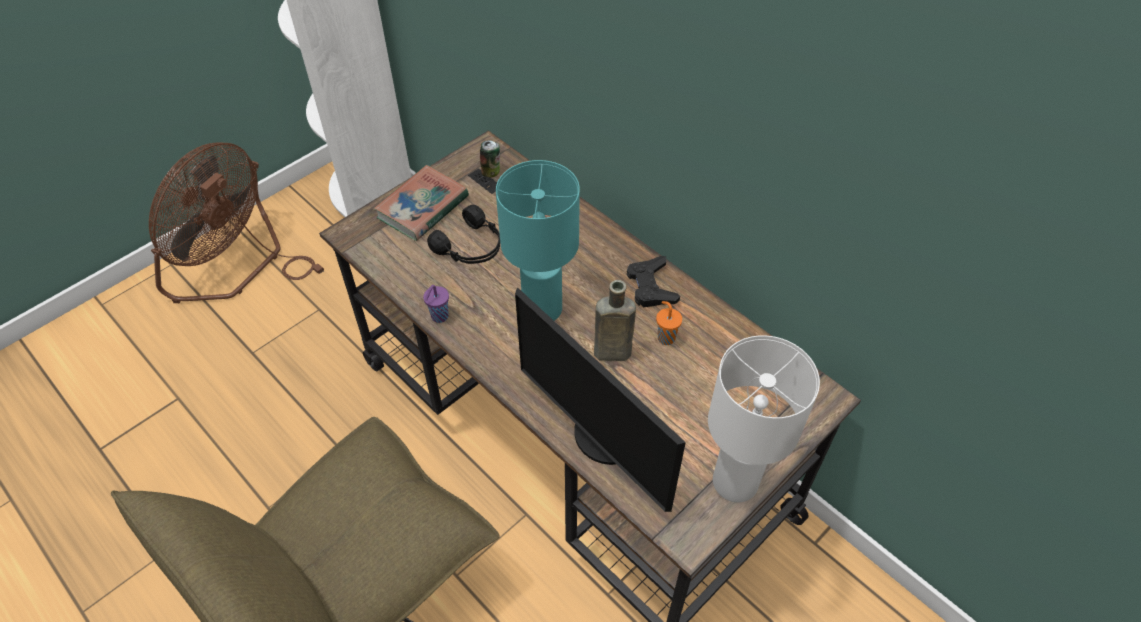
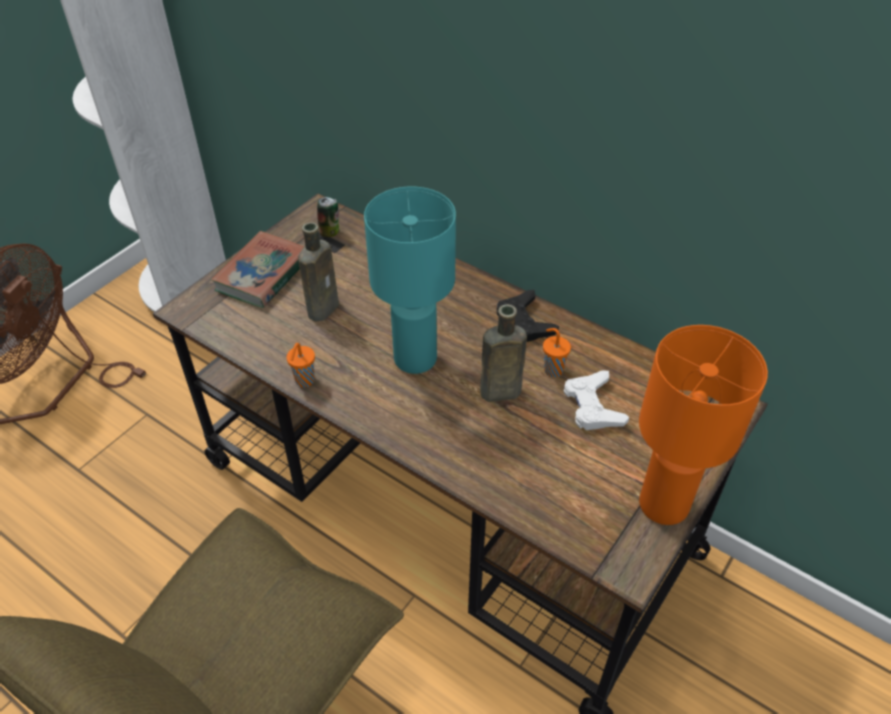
camera: 10 degrees left, 5 degrees down
purple cup [423,285,449,323] -> orange cup [287,343,315,387]
black headphones [427,205,500,264] -> brown bottle [298,222,339,322]
monitor [515,287,686,512] -> none
white table lamp [708,335,820,503] -> orange table lamp [639,325,768,525]
none -> white game controller [564,370,629,430]

